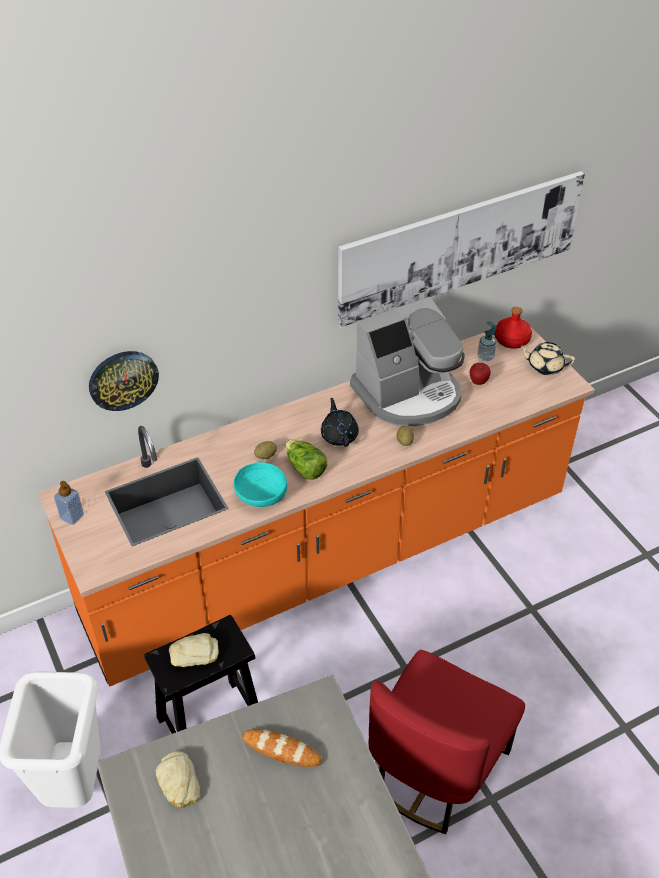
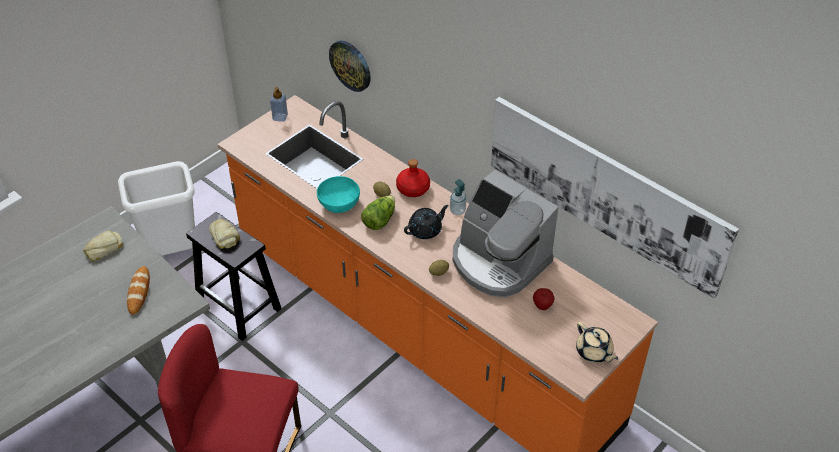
camera: 70 degrees right, 0 degrees up
soap dispenser [478,321,497,361] -> soap dispenser moved to [450,179,467,215]
red bottle [495,307,532,349] -> red bottle moved to [396,159,430,197]
beige teapot [519,342,575,375] -> beige teapot turned 150 degrees clockwise [576,322,618,363]

